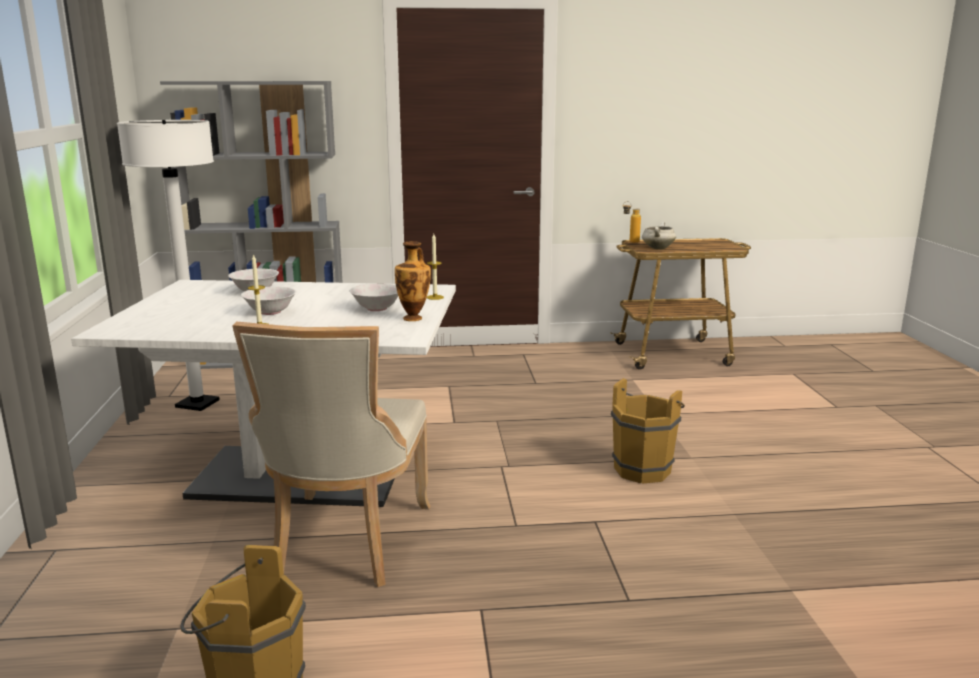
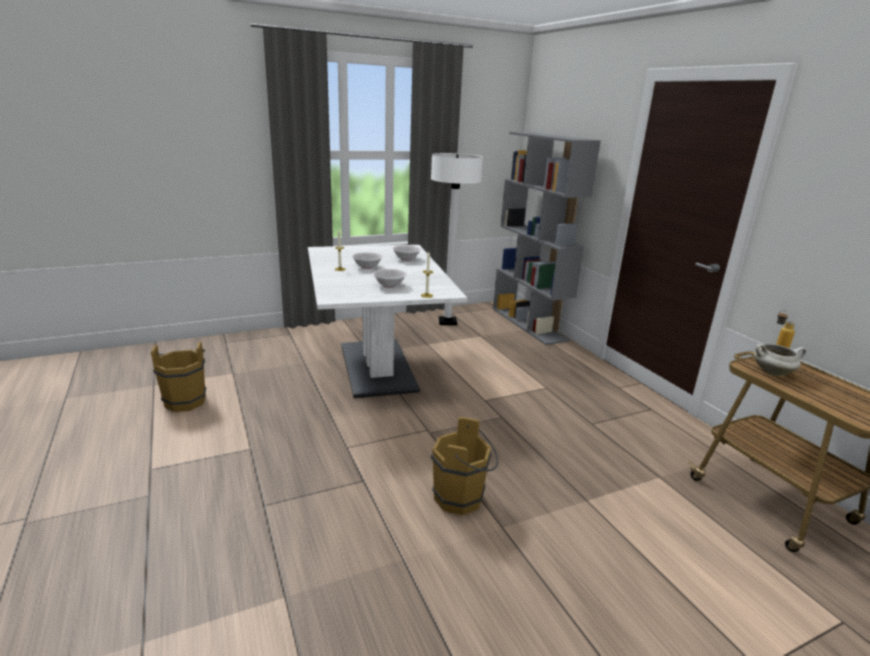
camera: 70 degrees right, 5 degrees up
beige chair [232,322,430,587] -> none
vase [395,241,431,321] -> none

